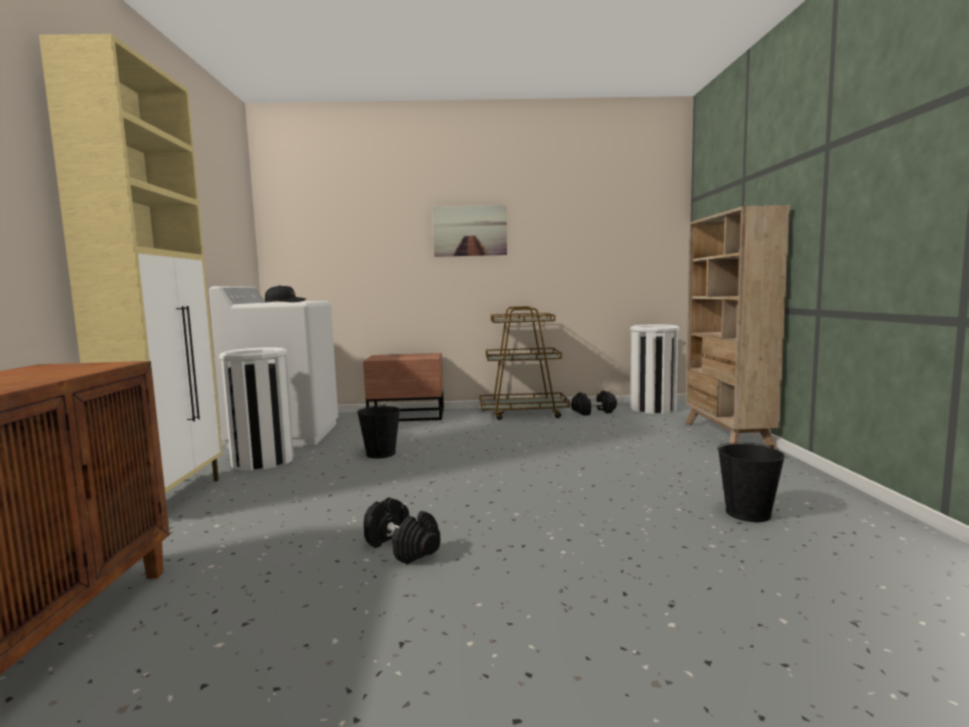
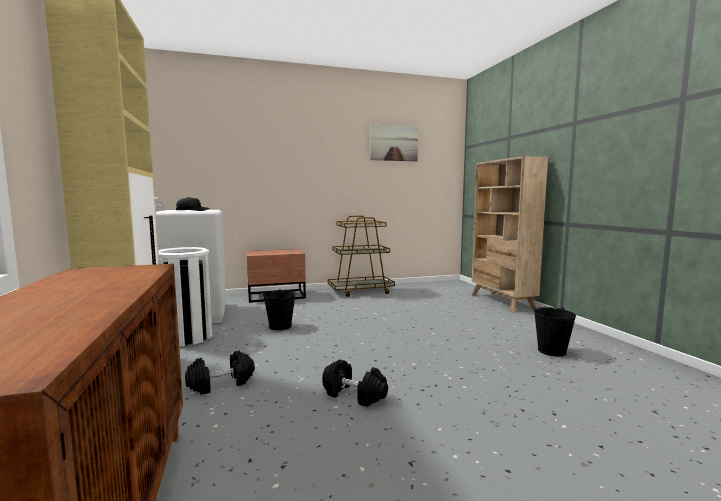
camera: 15 degrees left, 0 degrees up
picture [432,205,507,257] -> picture moved to [370,125,418,162]
black dumbbell [571,390,617,416] -> black dumbbell moved to [185,351,255,395]
white trash can [630,324,679,414] -> none

